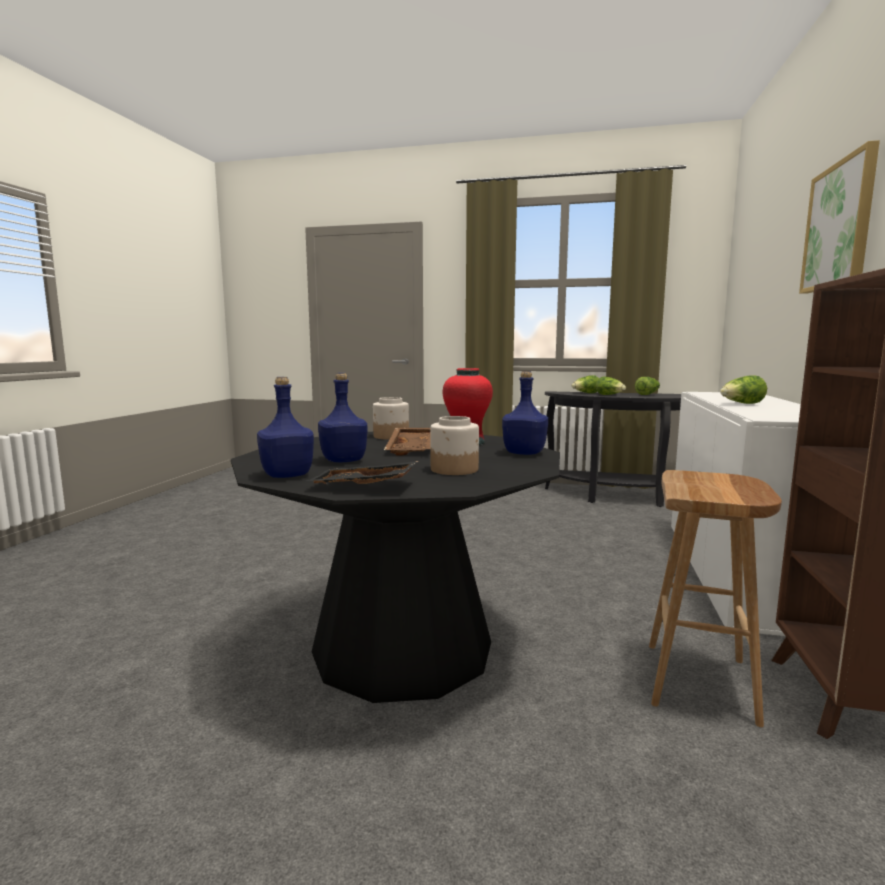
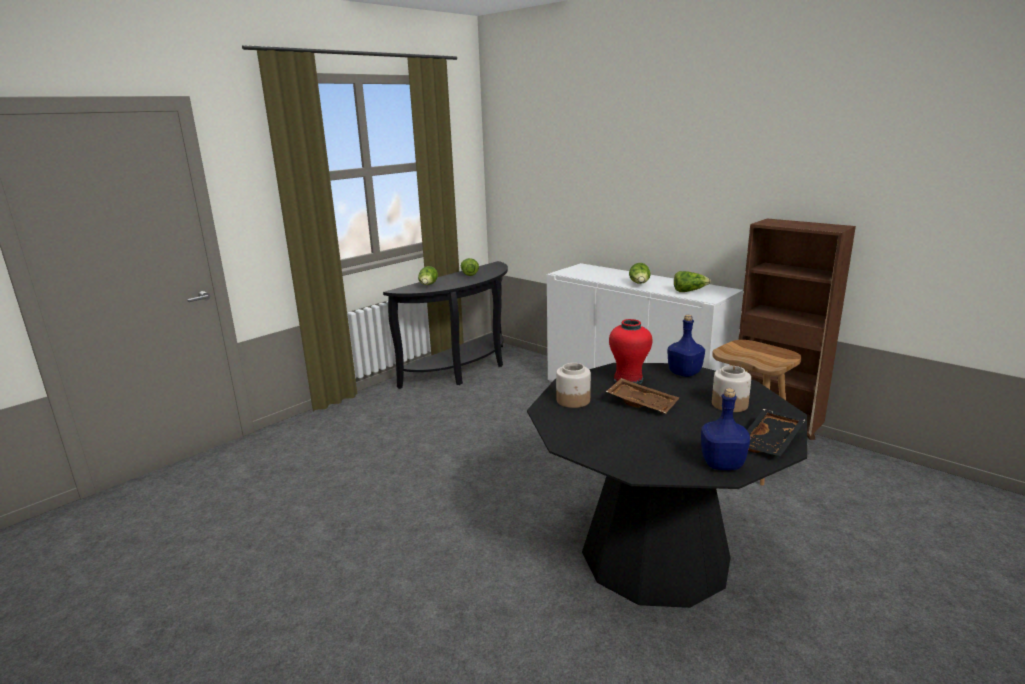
camera: 60 degrees left, 10 degrees up
blue bottle [318,373,368,462] -> none
lettuce [596,376,626,395] -> lettuce moved to [674,271,711,292]
picture [799,140,880,294] -> none

